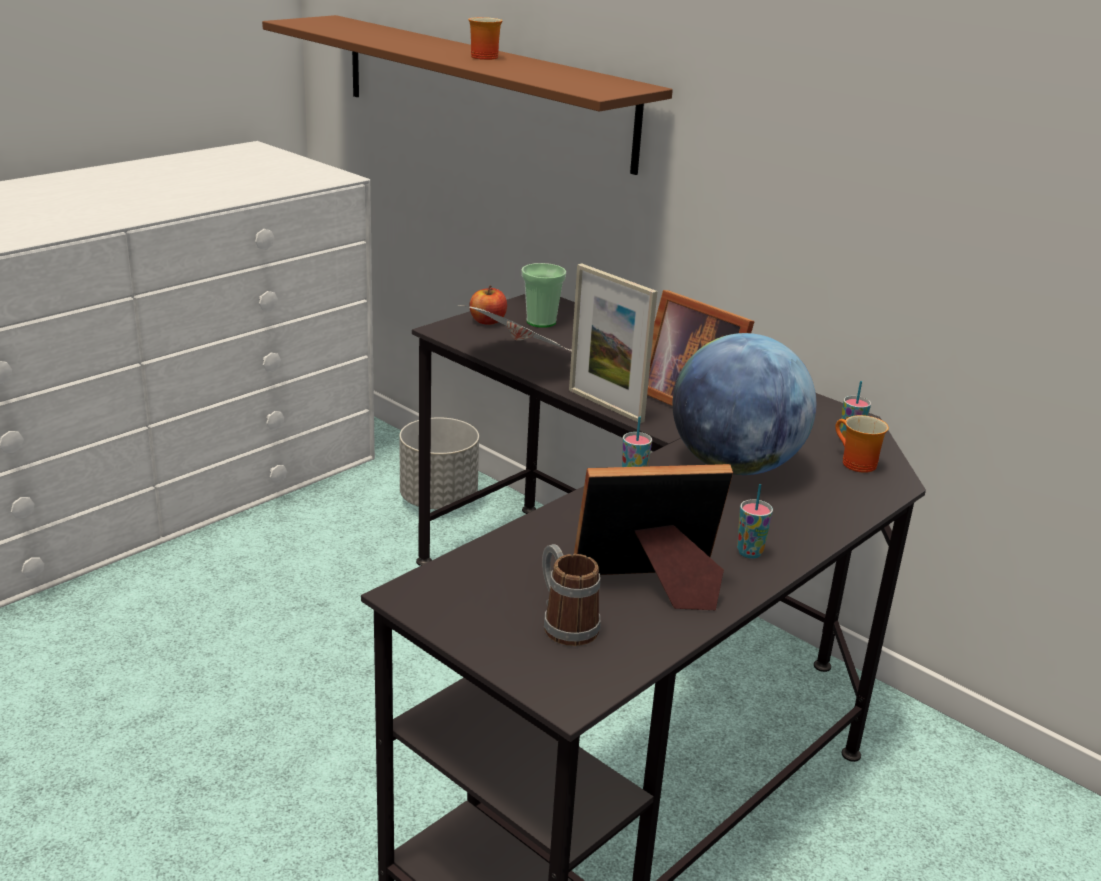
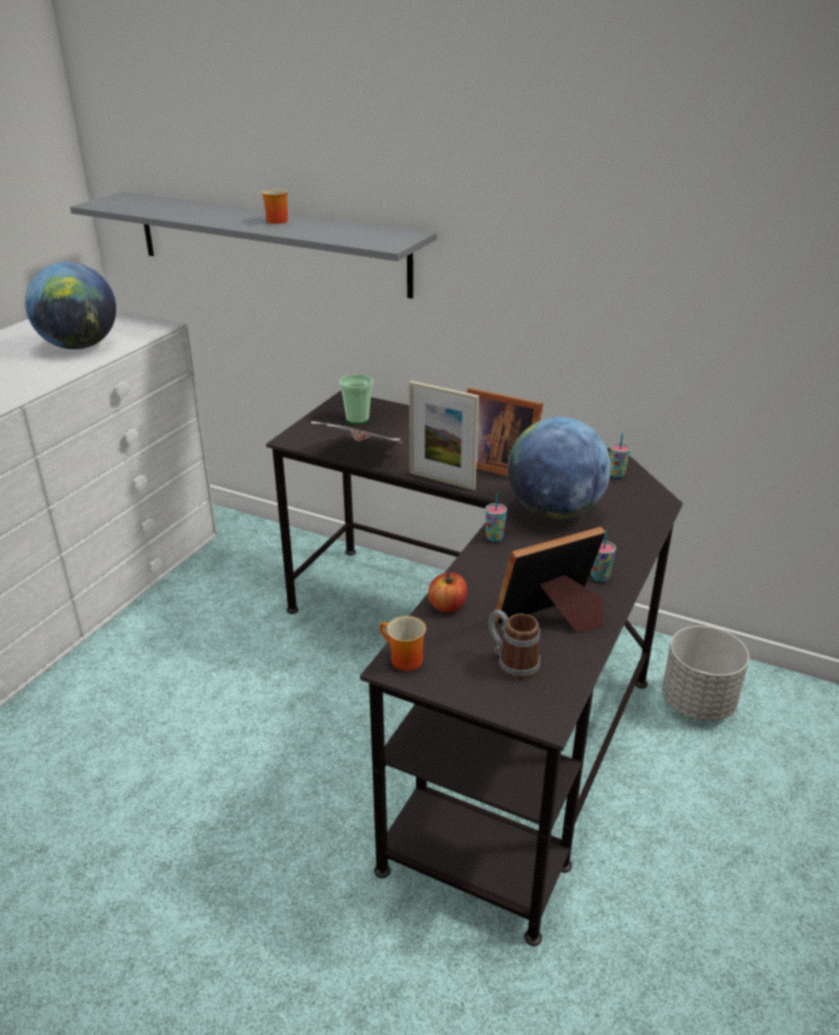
camera: 15 degrees left, 5 degrees up
brown shelf [262,15,673,175] -> grey shelf [70,192,437,299]
grey planter [400,417,479,509] -> grey planter moved to [662,626,749,721]
apple [469,286,507,325] -> apple moved to [428,572,467,612]
mug [835,415,889,473] -> mug moved to [380,616,426,671]
none -> globe [25,262,116,349]

